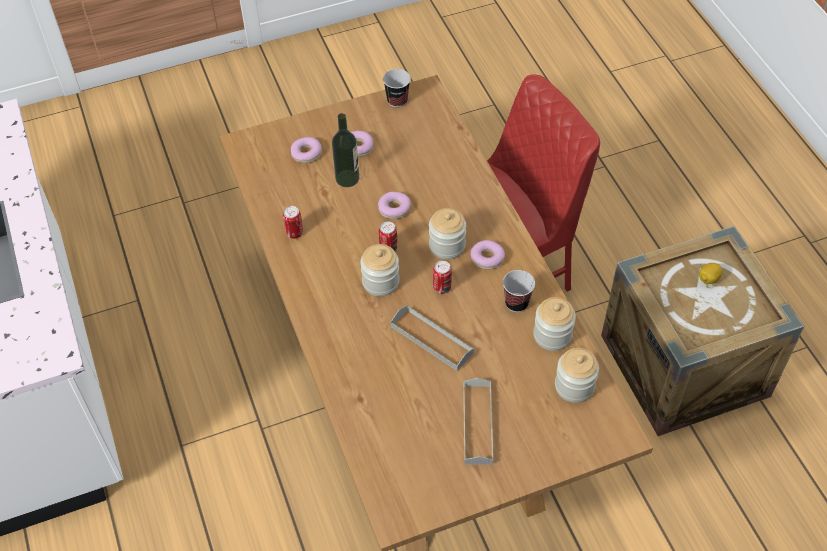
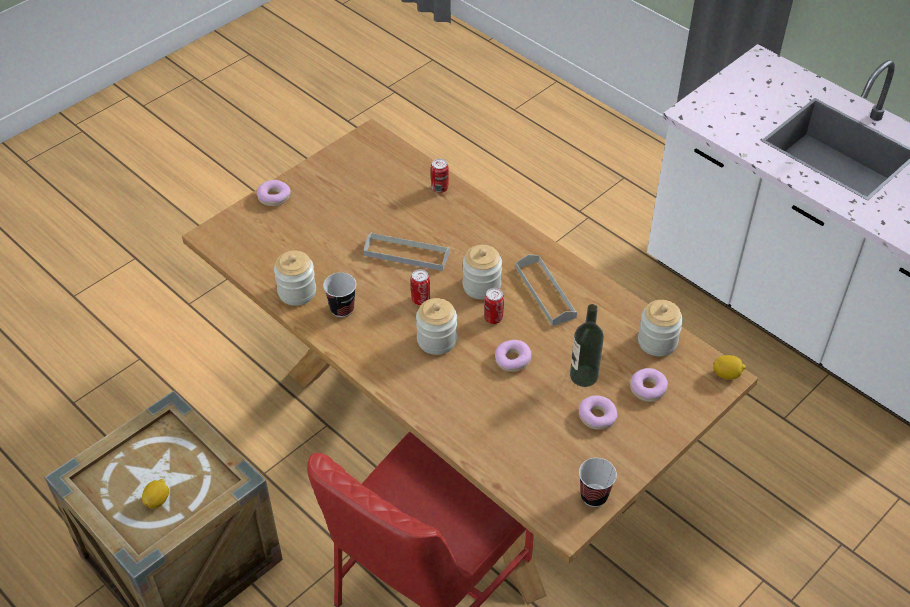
camera: 155 degrees right, 5 degrees down
can [283,206,303,239] -> can moved to [431,159,449,193]
grey tray [463,378,493,465] -> grey tray moved to [516,255,577,326]
donut [470,240,505,269] -> donut moved to [257,180,291,206]
jar [555,348,599,403] -> jar moved to [638,300,683,356]
none -> lemon [713,355,746,379]

